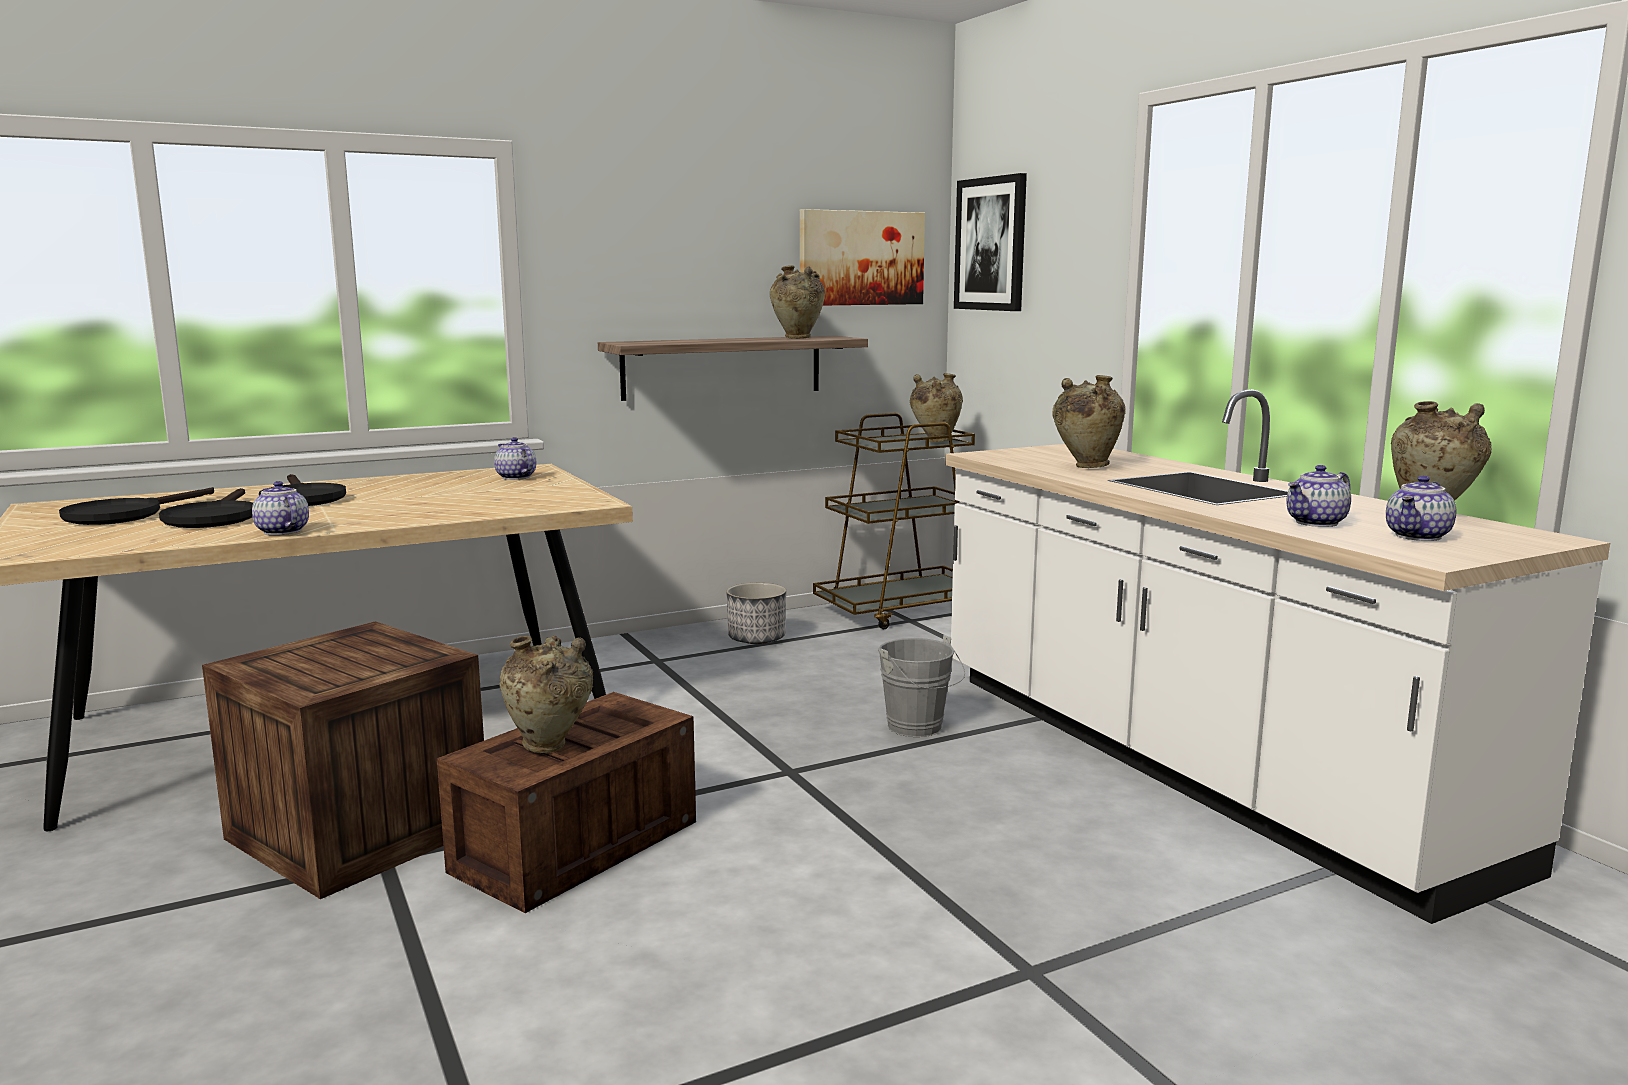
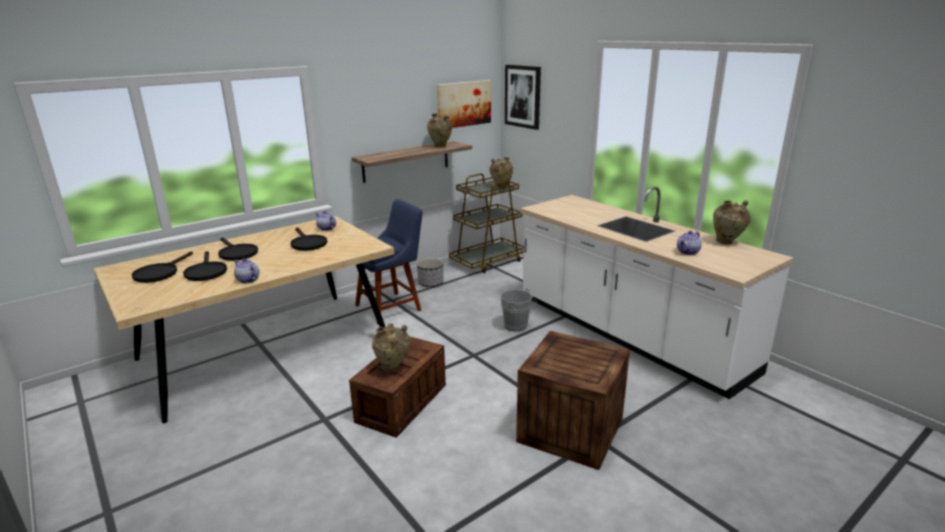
camera: 10 degrees left, 10 degrees up
crate [202,621,484,899] -> crate moved to [516,331,630,470]
beige vase [1052,375,1126,468] -> none
teapot [1386,475,1457,541] -> none
none -> black frying pan [290,228,327,251]
none -> blue chair [355,199,422,325]

